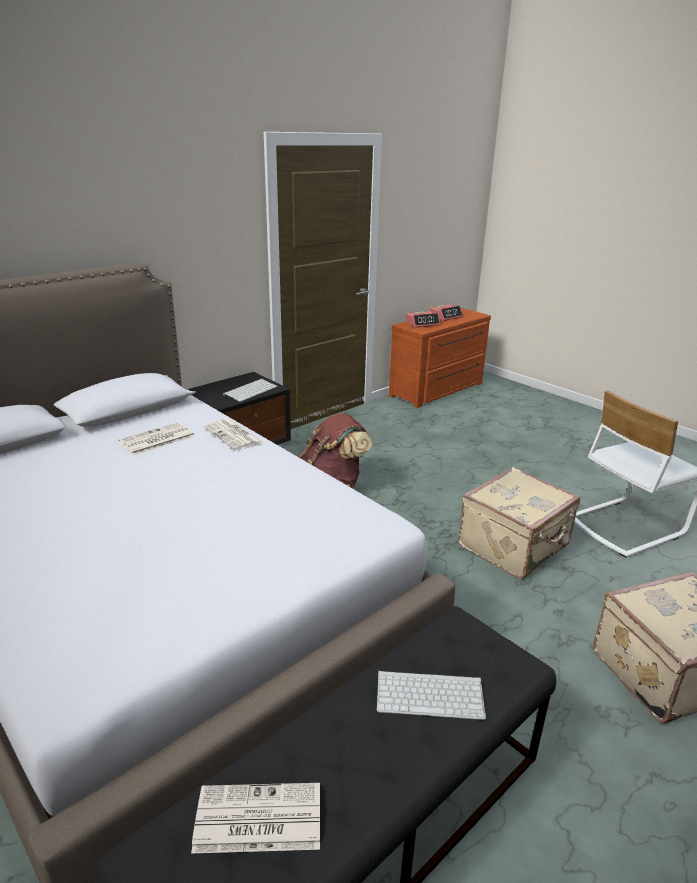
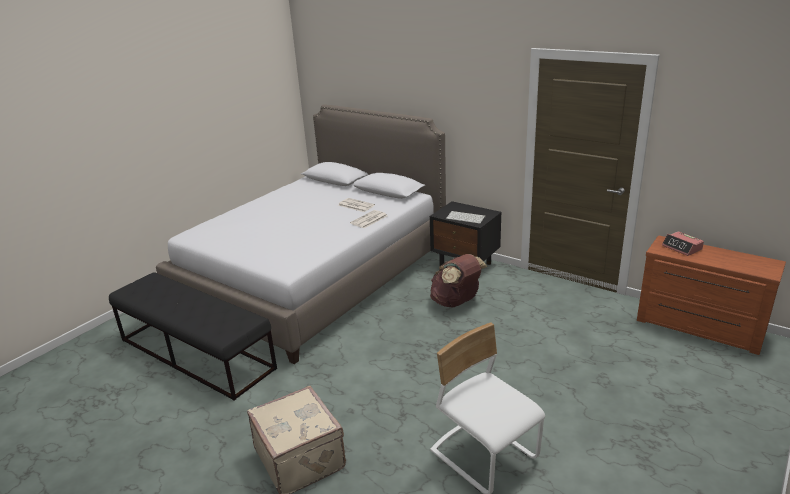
camera: 80 degrees right, 0 degrees up
newspaper [191,783,320,853] -> none
keyboard [377,671,486,720] -> none
alarm clock [430,304,463,321] -> none
beige suitcase [458,467,580,579] -> none

